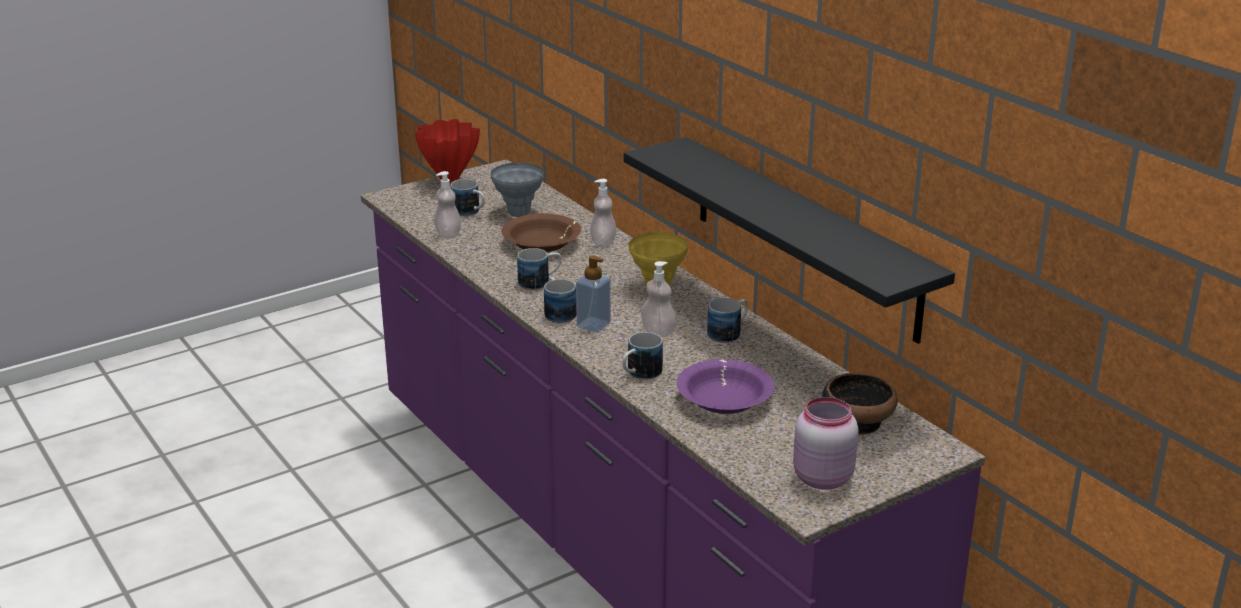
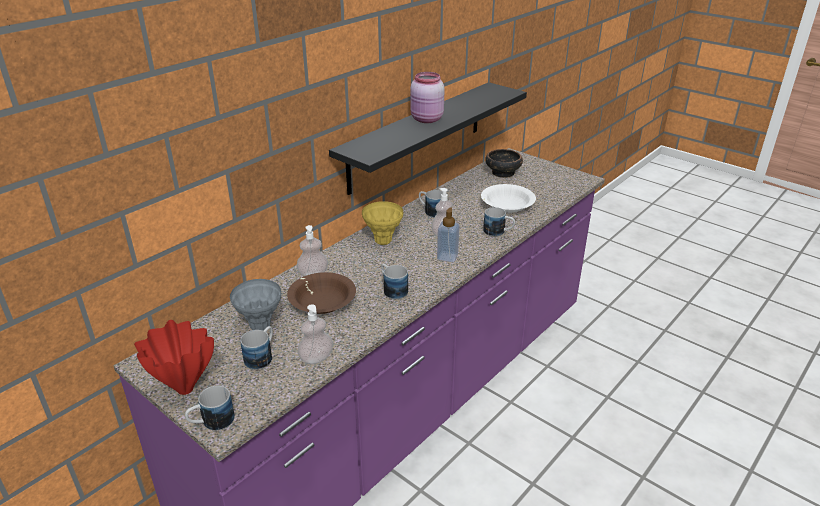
camera: 105 degrees left, 5 degrees up
mug [544,277,576,323] -> mug moved to [185,386,235,431]
purple bowl [676,359,774,414] -> white bowl [481,184,536,213]
pink jar [793,397,859,489] -> pink jar moved to [410,72,445,123]

